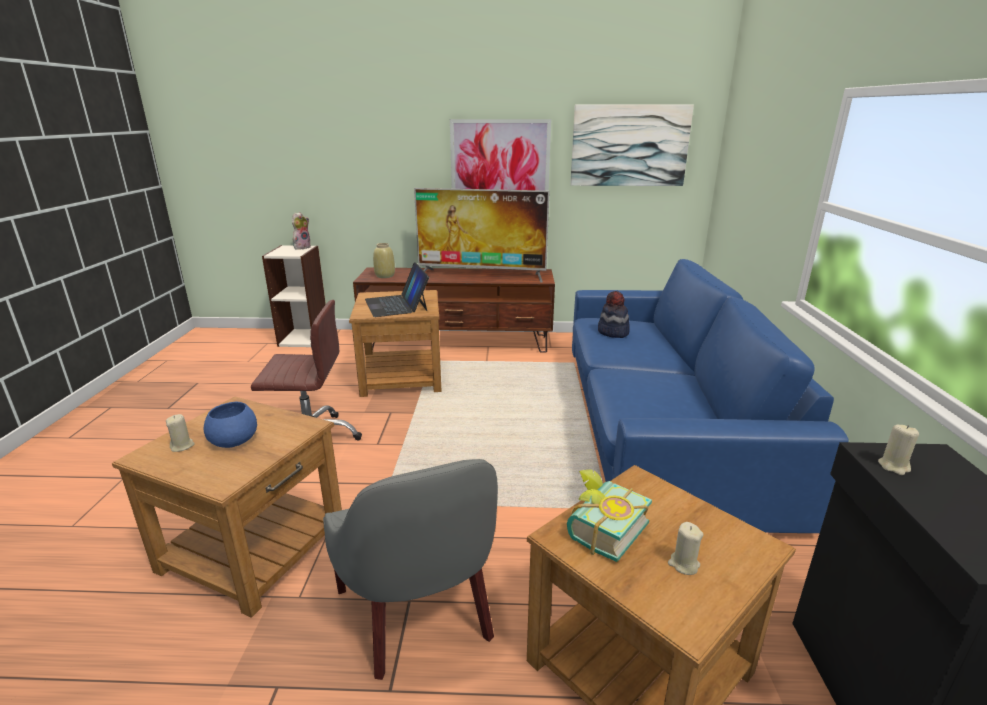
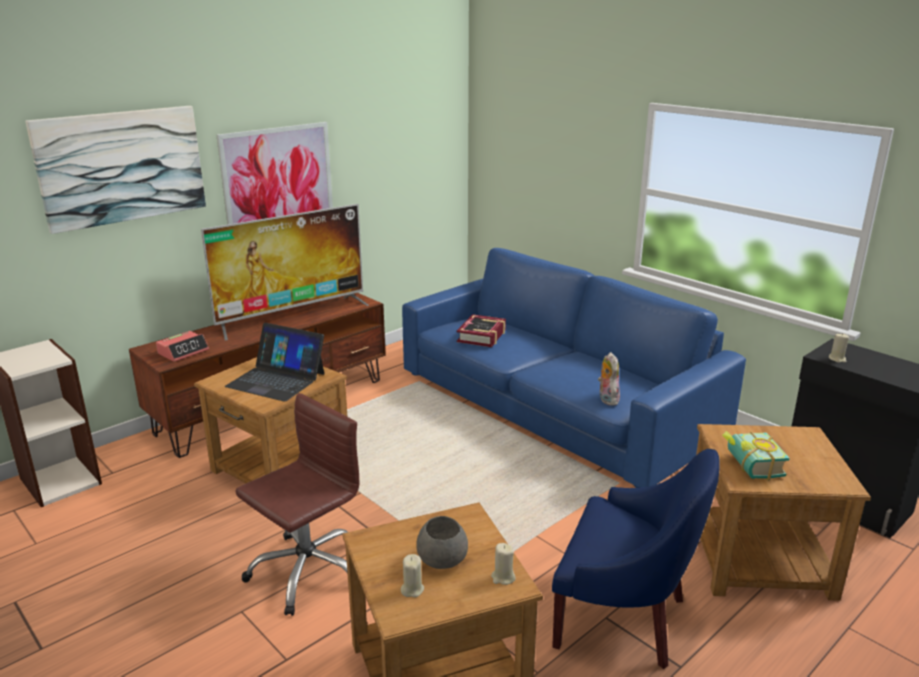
camera: 45 degrees left, 0 degrees up
blue bowl [203,402,257,448] -> grey bowl [416,516,468,569]
plush toy [292,212,311,250] -> plush toy moved to [598,352,620,406]
grey armchair [323,459,498,680] -> blue armchair [552,449,720,669]
beige vase [373,243,395,278] -> alarm clock [156,331,209,362]
picture [570,104,694,186] -> picture moved to [25,106,206,234]
hat [598,291,630,338] -> book [457,314,506,347]
beige candle [668,522,704,575] -> beige candle moved to [491,543,516,585]

